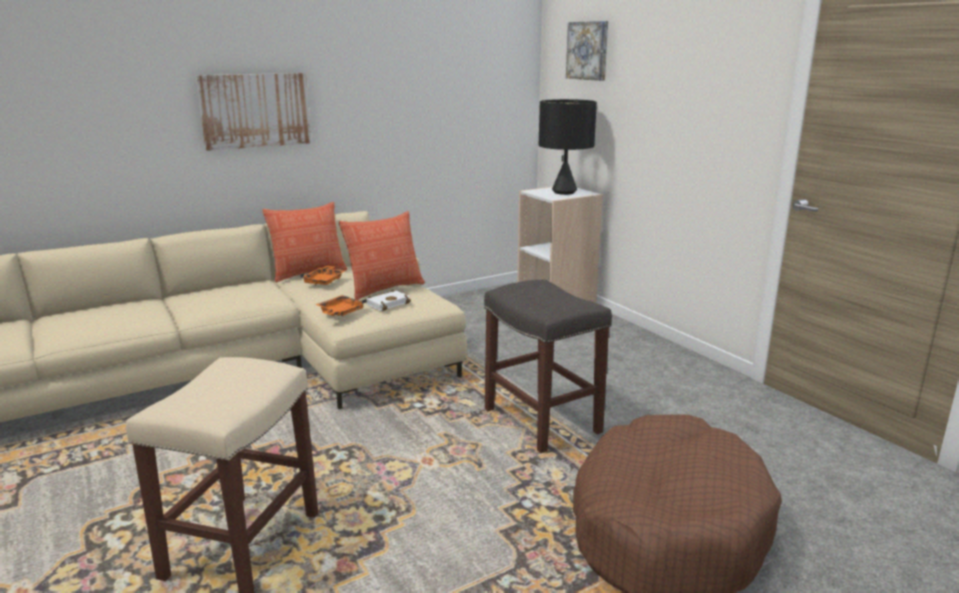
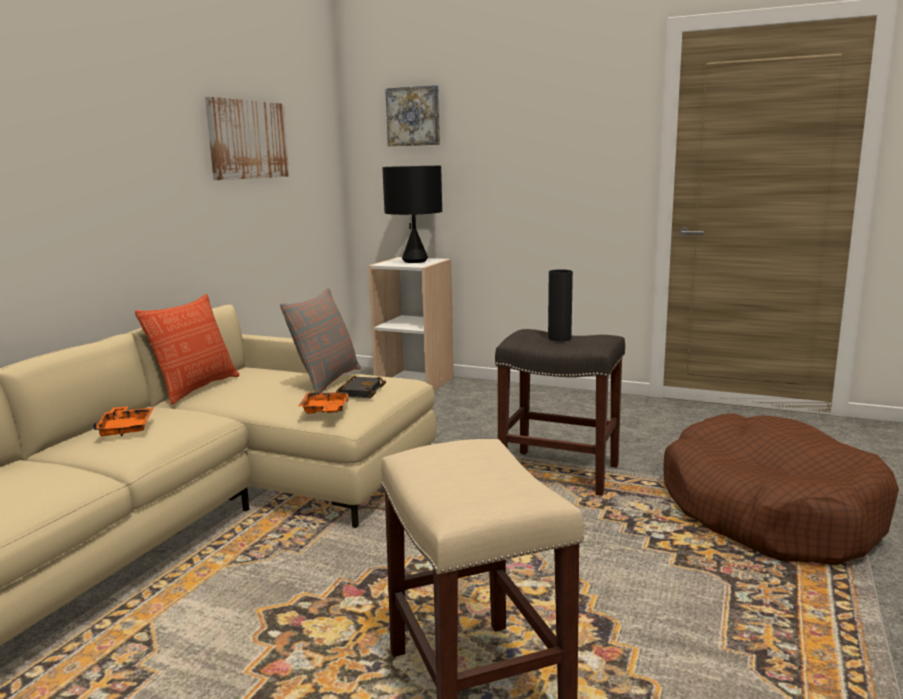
camera: 35 degrees left, 5 degrees down
picture [196,73,312,151] -> picture moved to [205,97,289,180]
orange tray [300,266,344,285] -> orange tray moved to [93,406,154,436]
orange pillow [339,211,425,300] -> grey pillow [280,288,361,393]
white book [366,290,411,311] -> black book [336,376,386,398]
none -> black vase [548,269,573,341]

